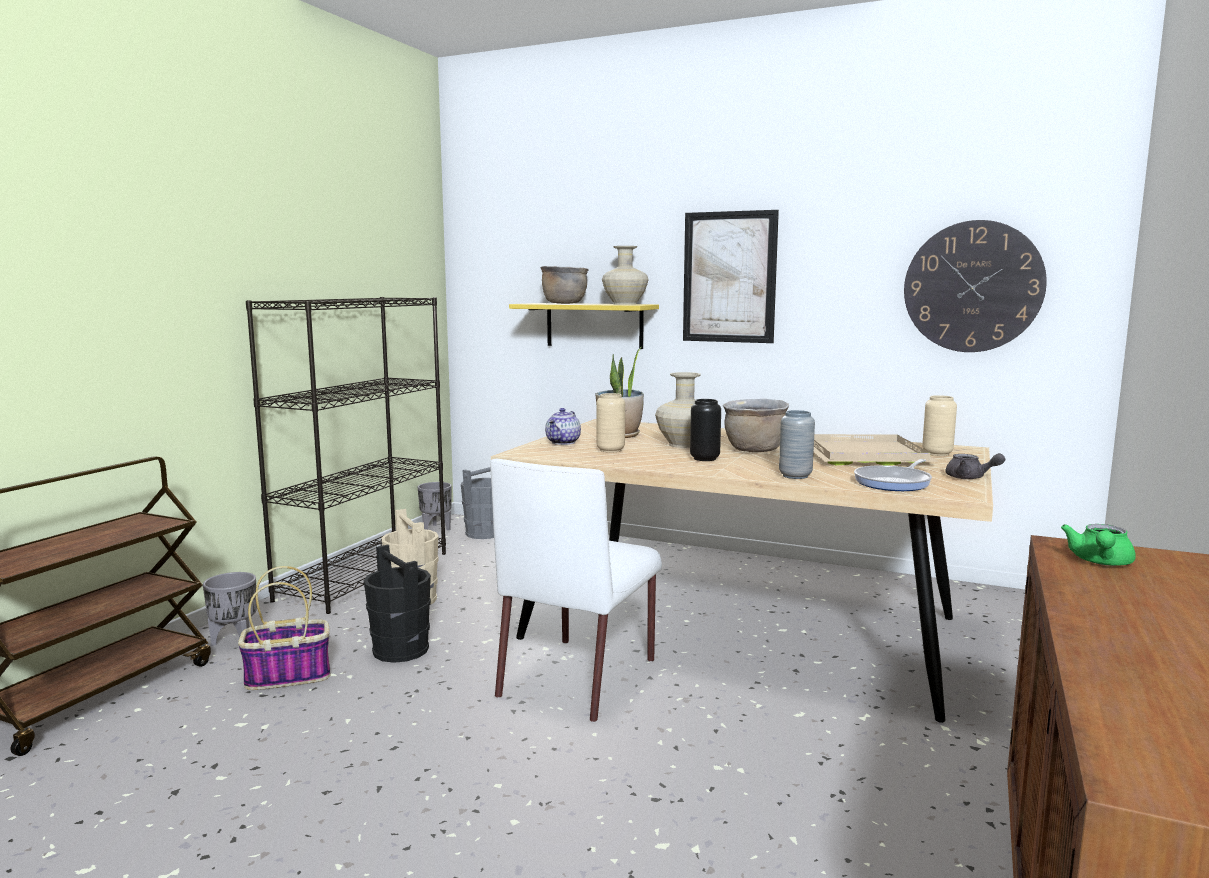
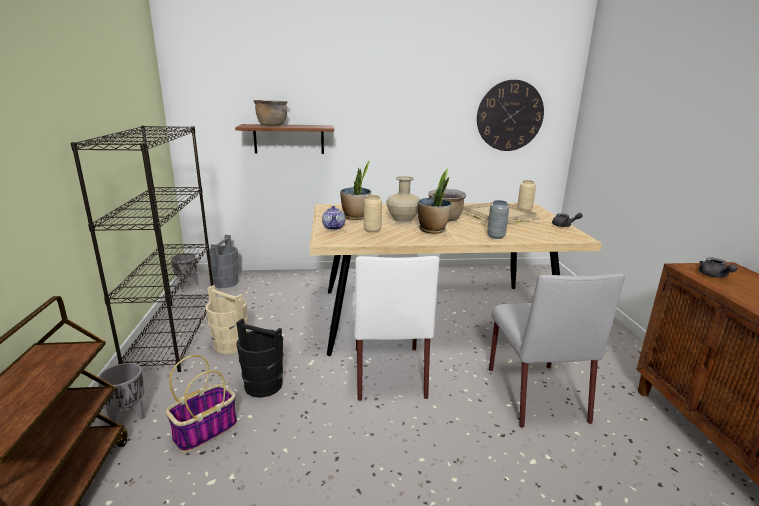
camera: 30 degrees left, 10 degrees up
yellow shelf [509,303,659,349] -> brown shelf [235,124,334,154]
beige vase [602,246,649,305] -> none
picture [683,210,779,343] -> none
black vase [690,399,721,461] -> potted plant [418,168,452,234]
frying pan [854,459,932,491] -> none
green teapot [1061,524,1136,566] -> grey teapot [698,258,737,278]
none -> grey chair [489,273,625,428]

